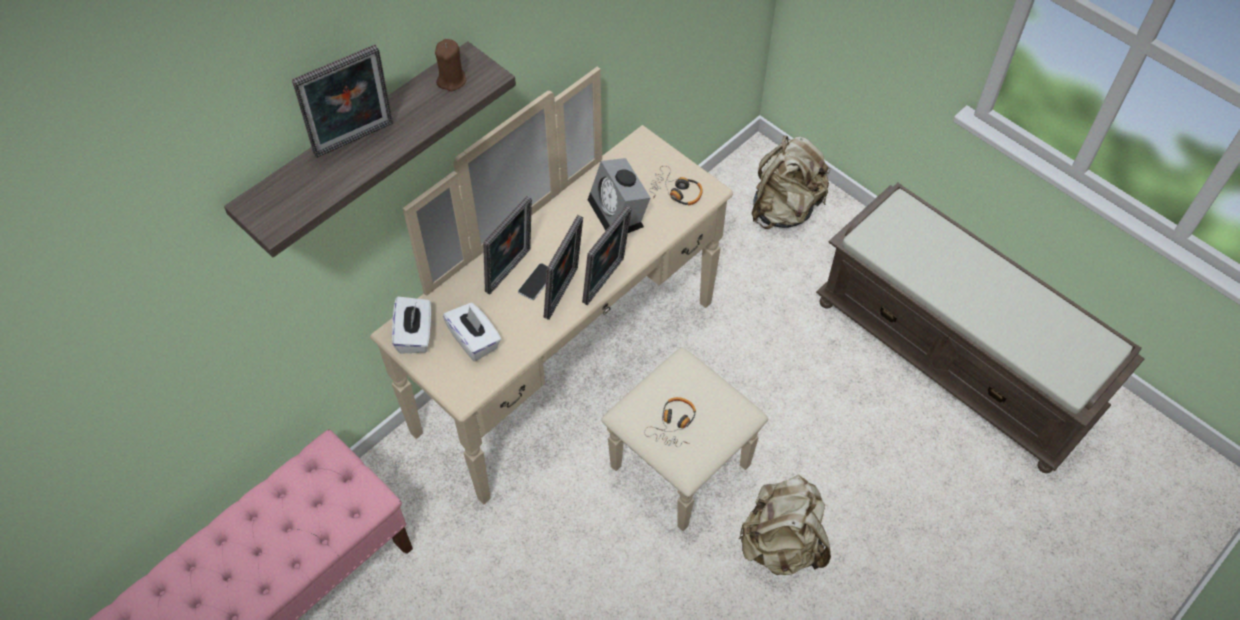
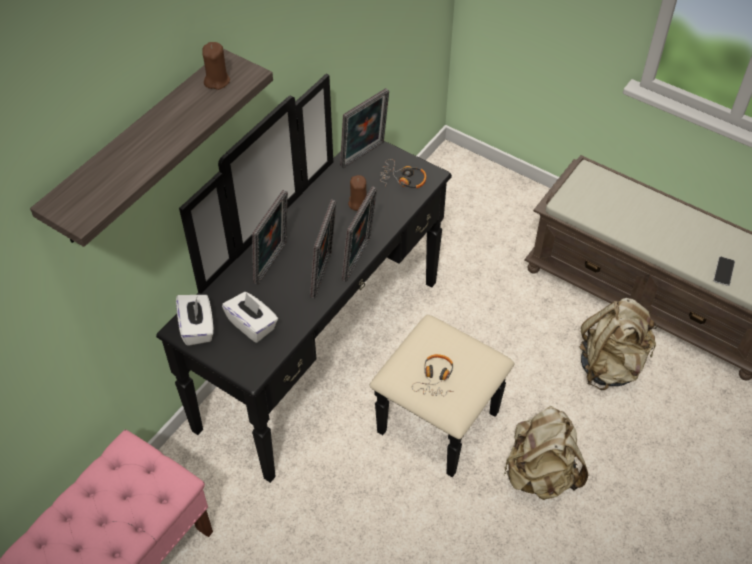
camera: 10 degrees left, 5 degrees down
picture frame [292,44,393,158] -> picture frame moved to [340,88,389,168]
beige dresser [370,67,768,531] -> black dresser [156,74,514,483]
phone [518,263,548,300] -> phone moved to [713,257,735,286]
alarm clock [588,158,650,233] -> brown candle [348,175,366,211]
beige backpack [752,136,831,229] -> beige backpack moved to [580,298,657,390]

